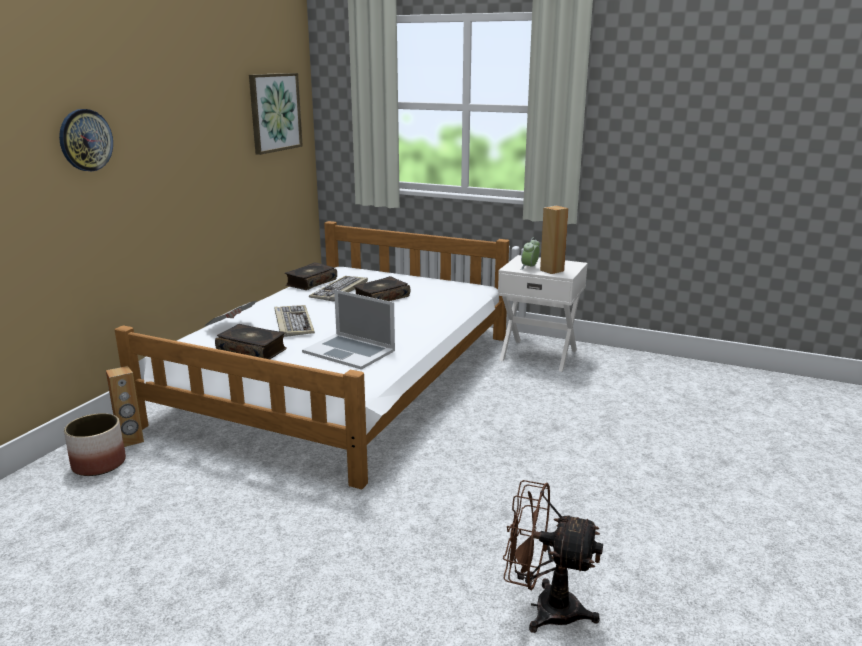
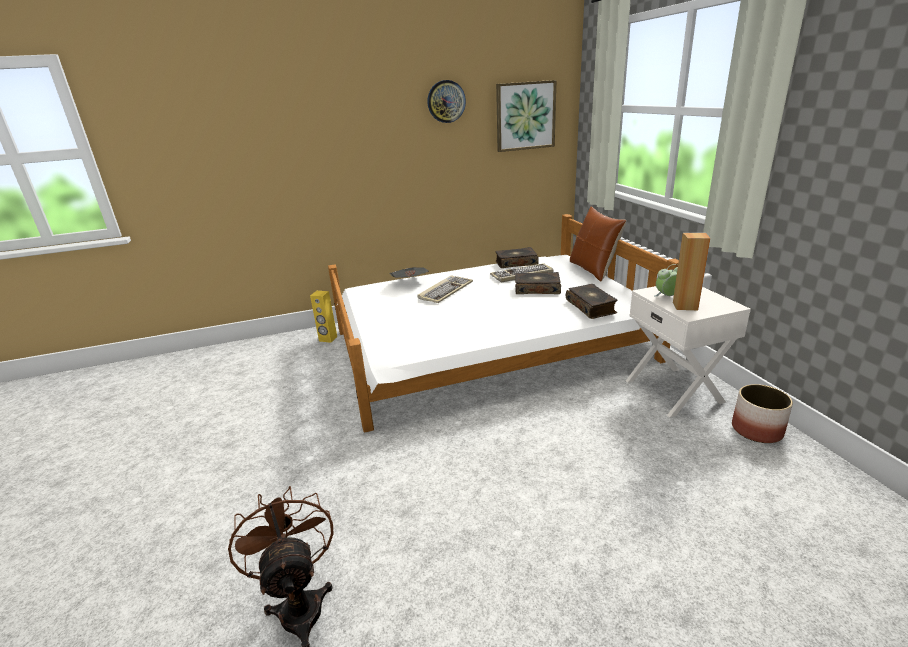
camera: 50 degrees right, 5 degrees up
wall clock [59,109,113,171] -> wall clock moved to [428,80,466,123]
planter [64,413,126,476] -> planter moved to [732,384,793,443]
brown speaker [106,366,144,447] -> yellow speaker [310,291,337,343]
book [215,324,287,359] -> book moved to [566,284,618,319]
laptop [302,289,395,370] -> none
none -> brown pillow [570,206,626,281]

